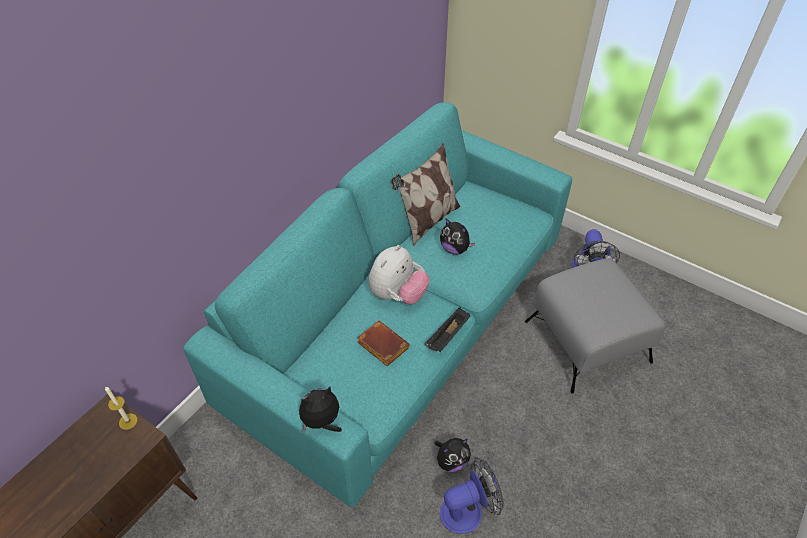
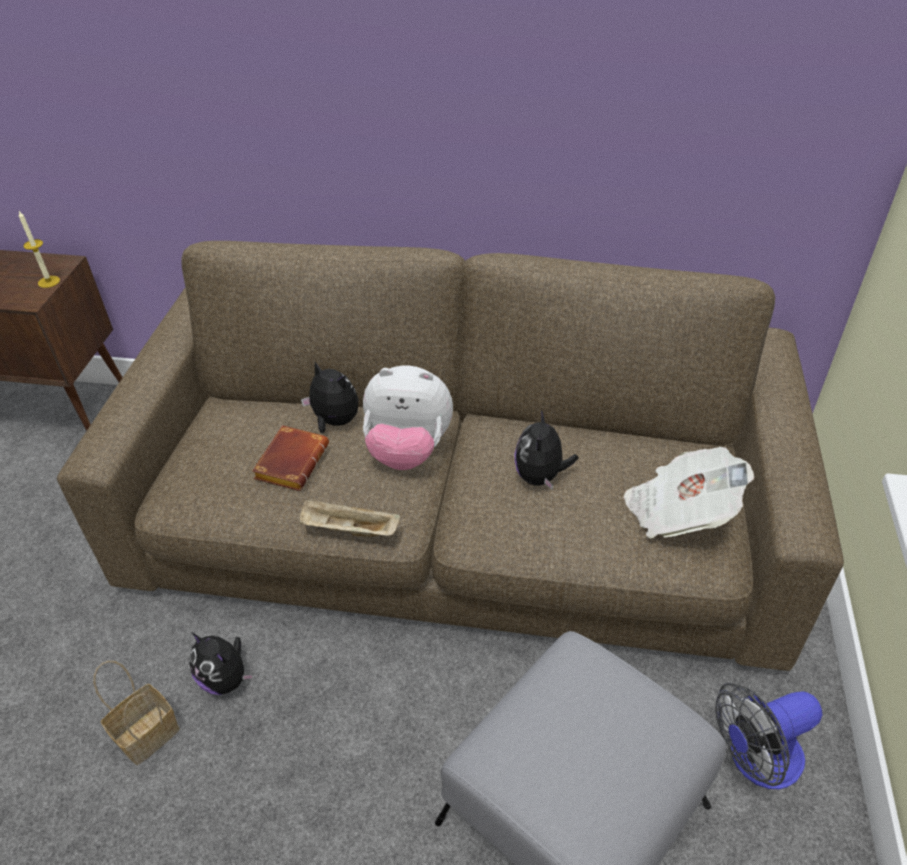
camera: 65 degrees right, 5 degrees down
turquoise sofa [183,102,572,508] -> brown sofa [57,241,844,671]
plush toy [299,386,342,433] -> plush toy moved to [301,362,358,433]
pillow [391,143,460,247] -> none
black tray [425,307,470,352] -> beige tray [299,499,400,537]
fan [440,457,504,534] -> basket [93,661,180,765]
none -> newspaper [623,447,754,538]

